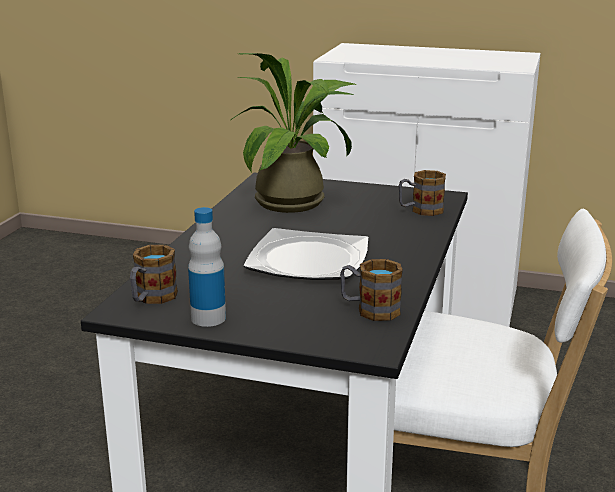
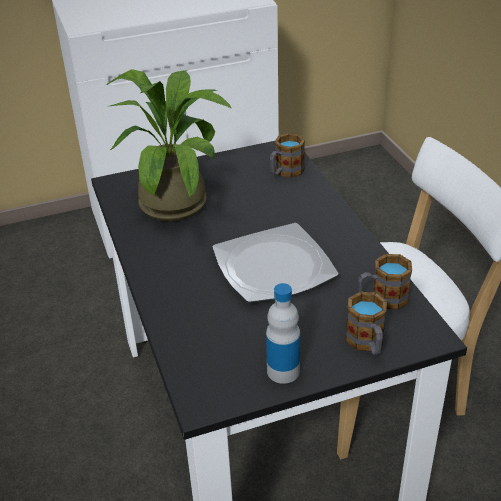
camera: 35 degrees left, 15 degrees up
mug [130,245,178,304] -> mug moved to [345,291,387,355]

